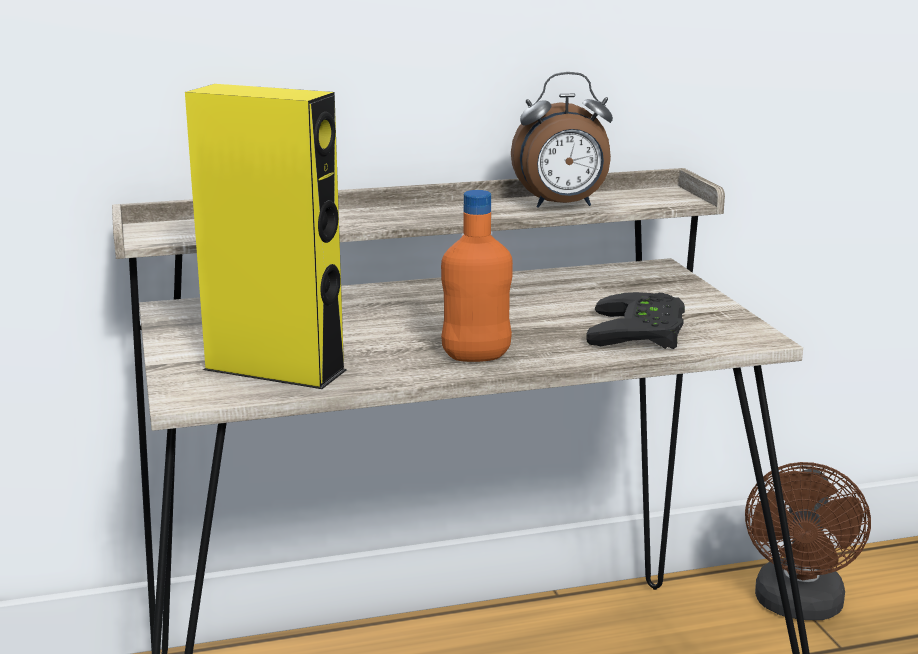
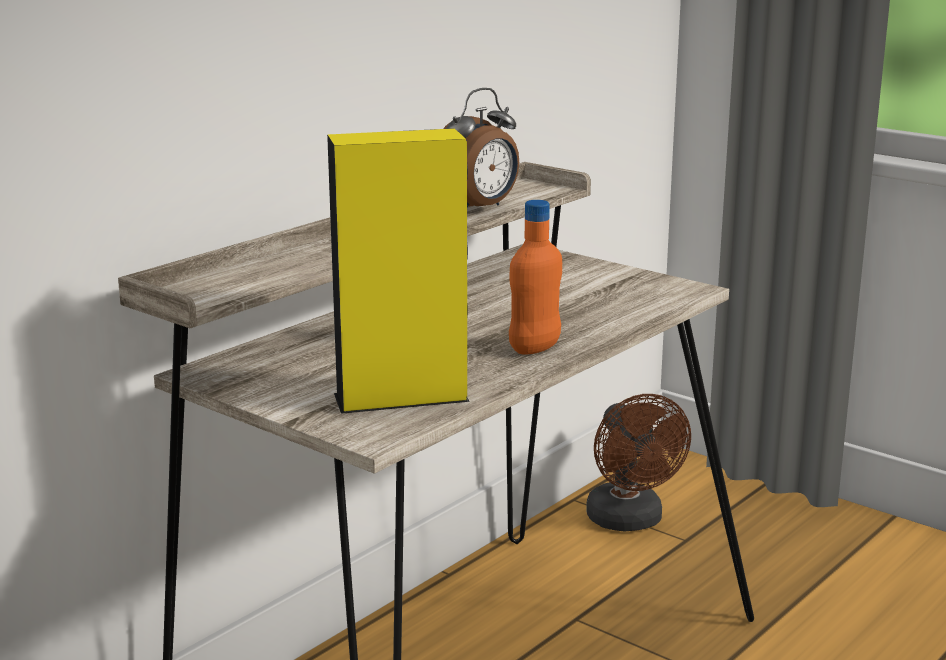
camera: 35 degrees left, 0 degrees up
black game controller [586,292,685,349] -> none

